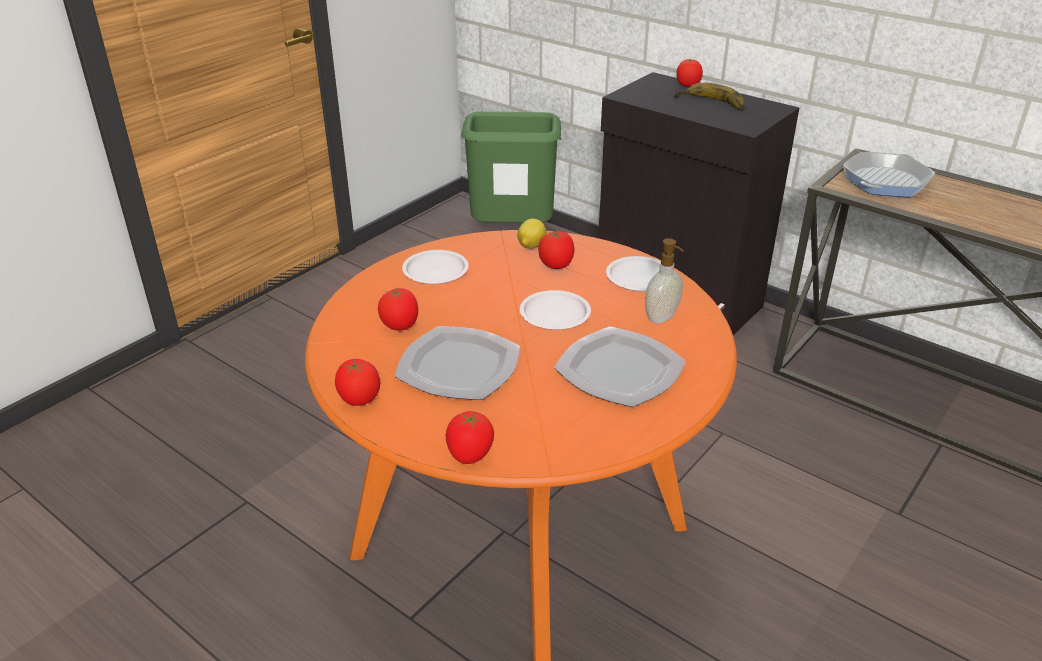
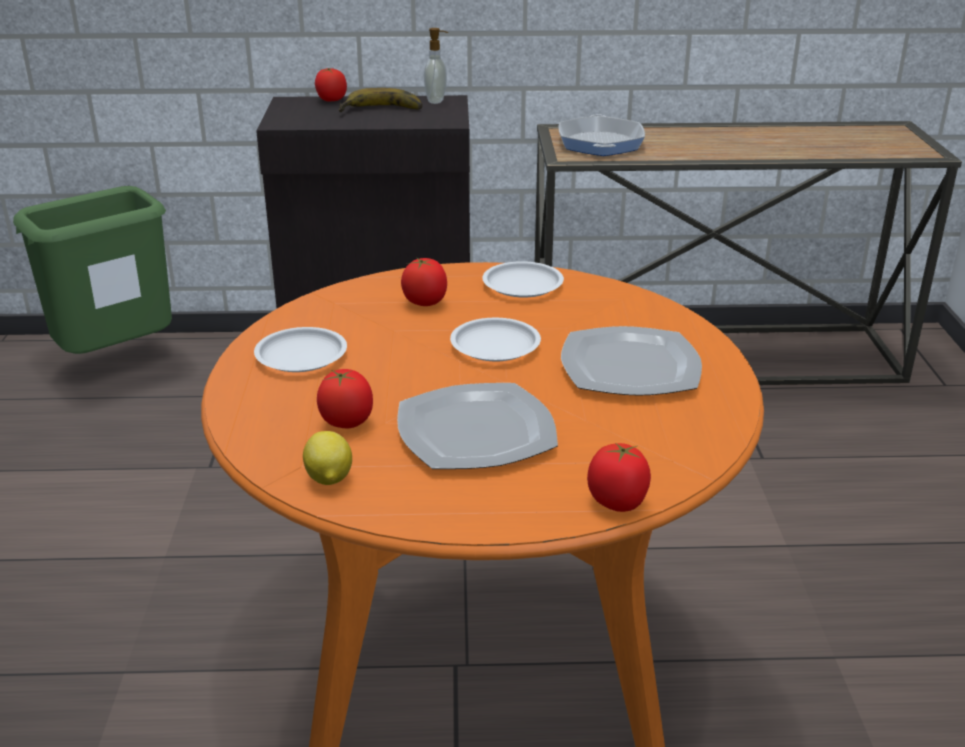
camera: 40 degrees left, 5 degrees down
tomato [335,359,380,406] -> none
lemon [517,219,546,249] -> lemon moved to [303,431,352,485]
soap dispenser [645,238,684,324] -> soap dispenser moved to [424,28,448,104]

